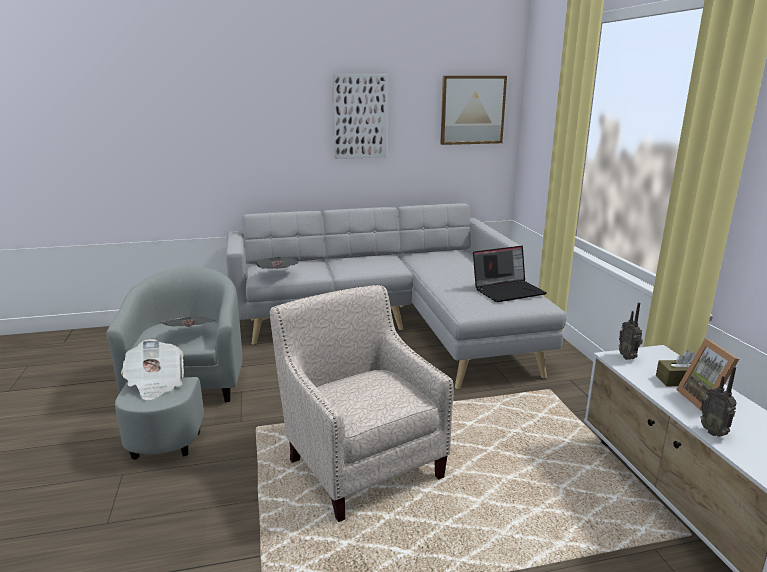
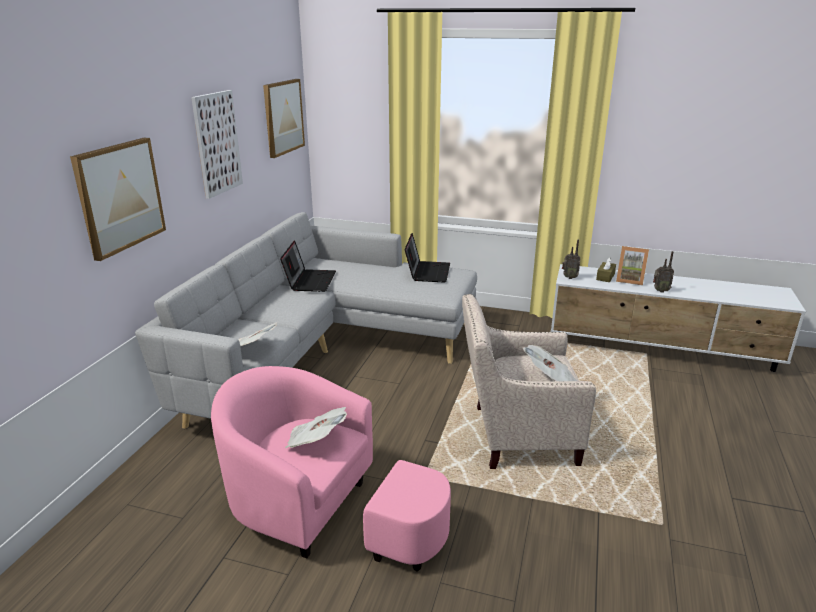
camera: 60 degrees left, 5 degrees up
grey armchair [106,266,243,460] -> pink armchair [211,366,451,572]
newspaper [121,339,184,400] -> newspaper moved to [522,345,577,381]
none -> picture [70,138,166,261]
none -> laptop [280,240,336,292]

